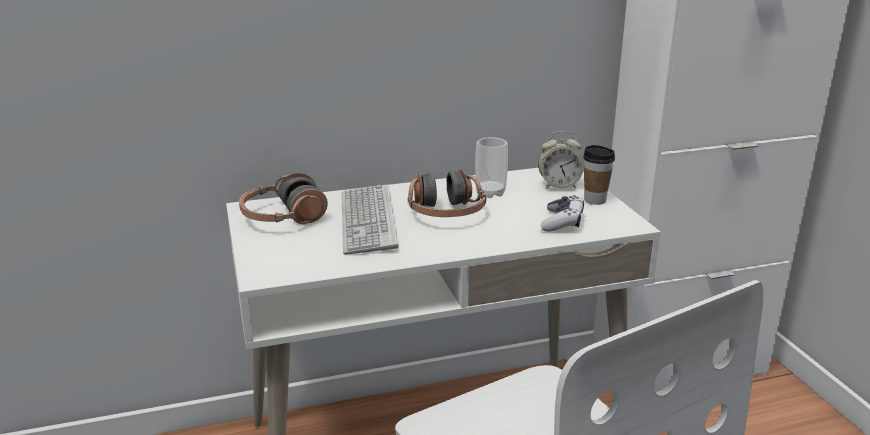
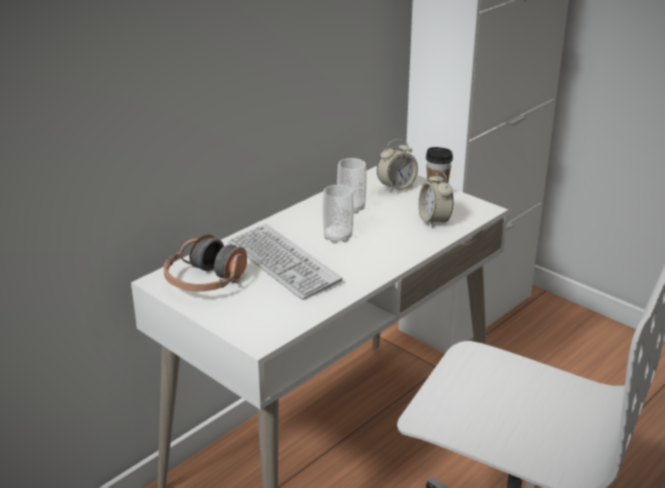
camera: 30 degrees left, 5 degrees up
headphones [408,169,486,217] -> cup [322,185,354,244]
game controller [541,195,584,232] -> alarm clock [418,170,454,228]

